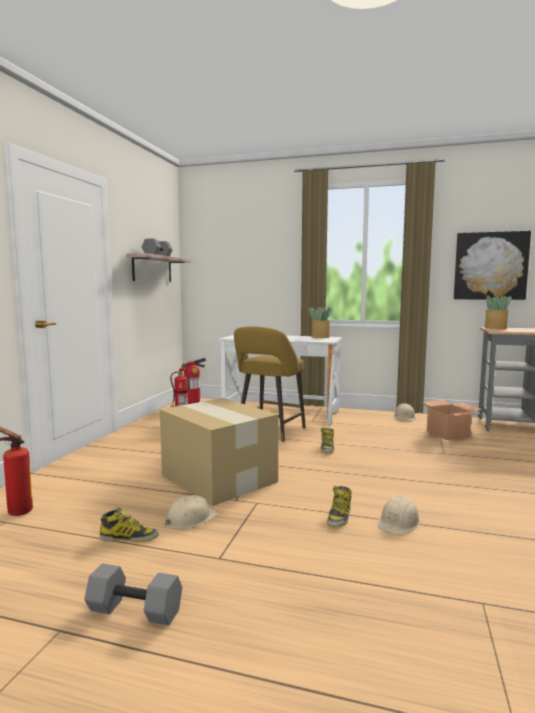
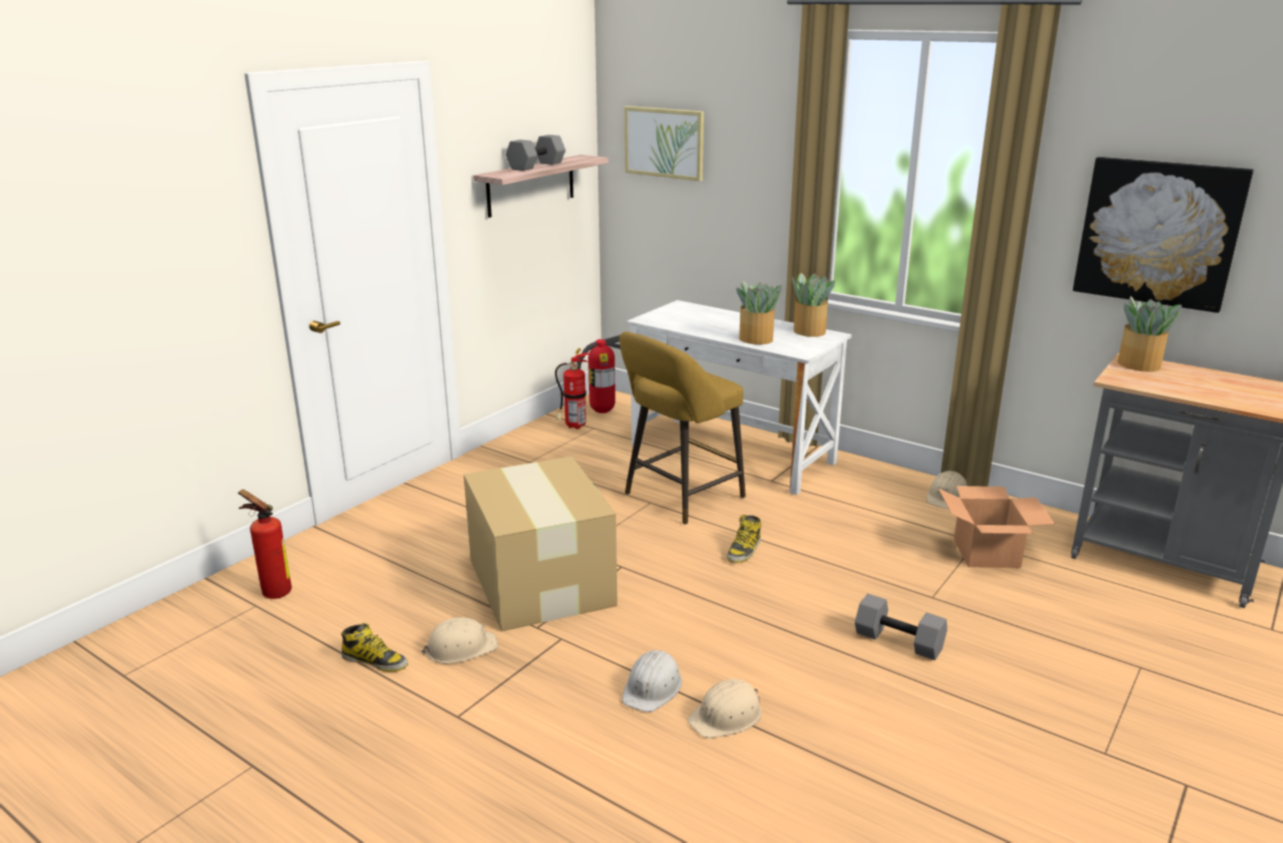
camera: 20 degrees right, 15 degrees up
grey dumbbell [84,564,182,626] -> grey dumbbell moved to [855,594,947,660]
boot [327,486,352,528] -> white hard hat [622,650,682,712]
none -> picture [624,106,704,181]
none -> potted plant [736,281,782,345]

